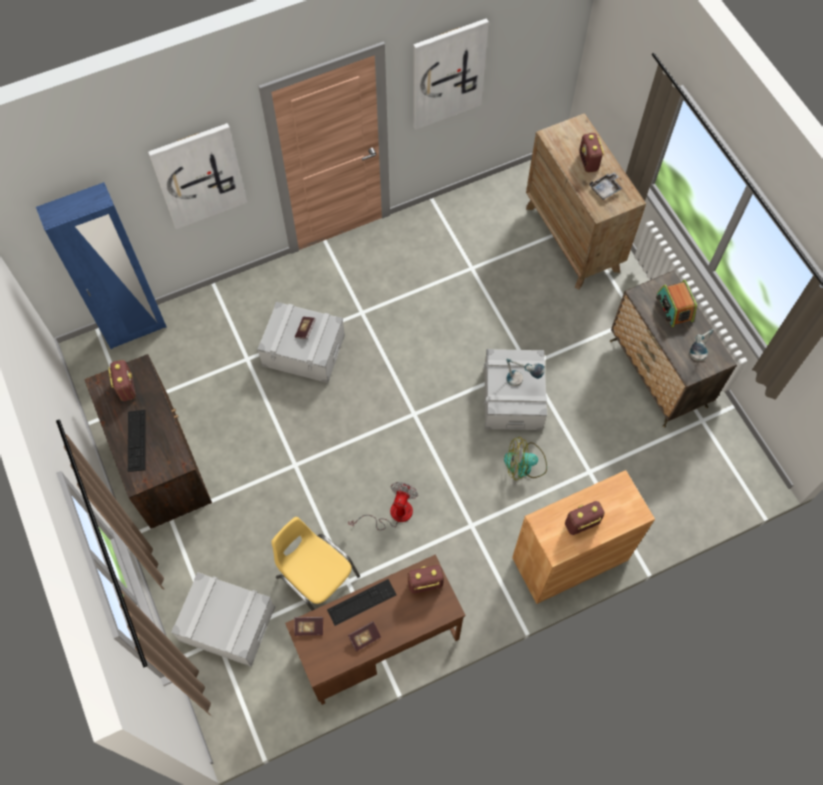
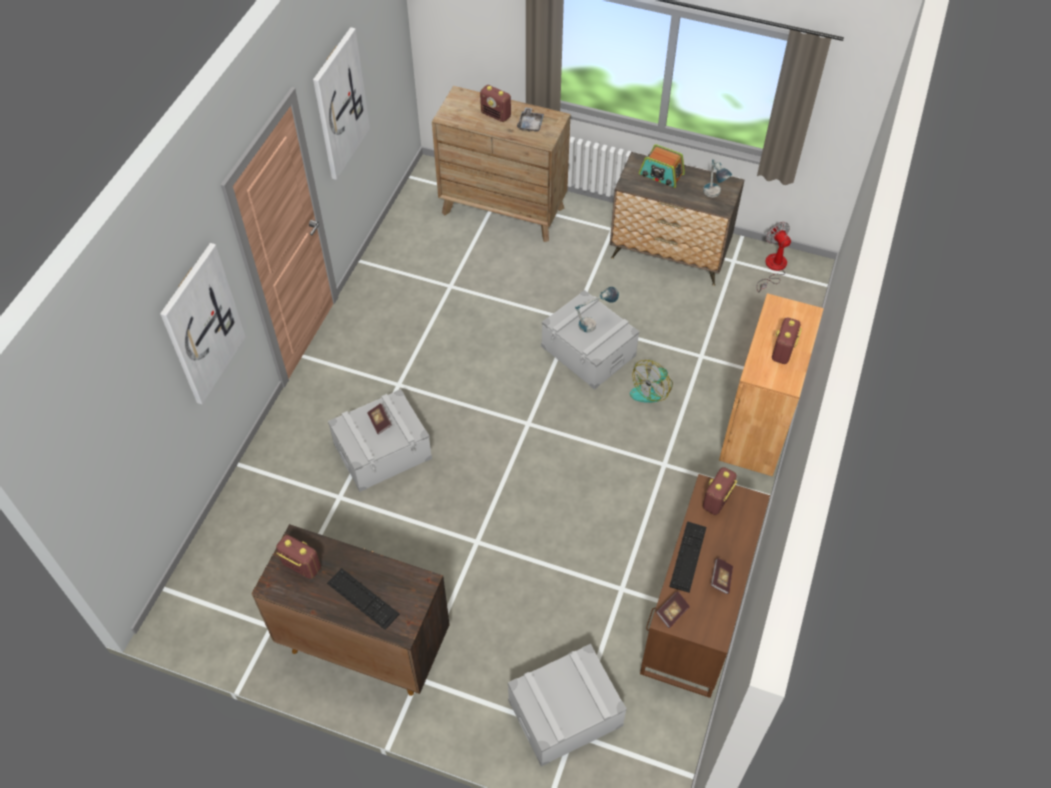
camera: 45 degrees left, 10 degrees down
blue wardrobe [36,182,166,349] -> none
yellow chair [271,517,360,611] -> none
fan [348,482,418,530] -> fan moved to [757,222,791,292]

